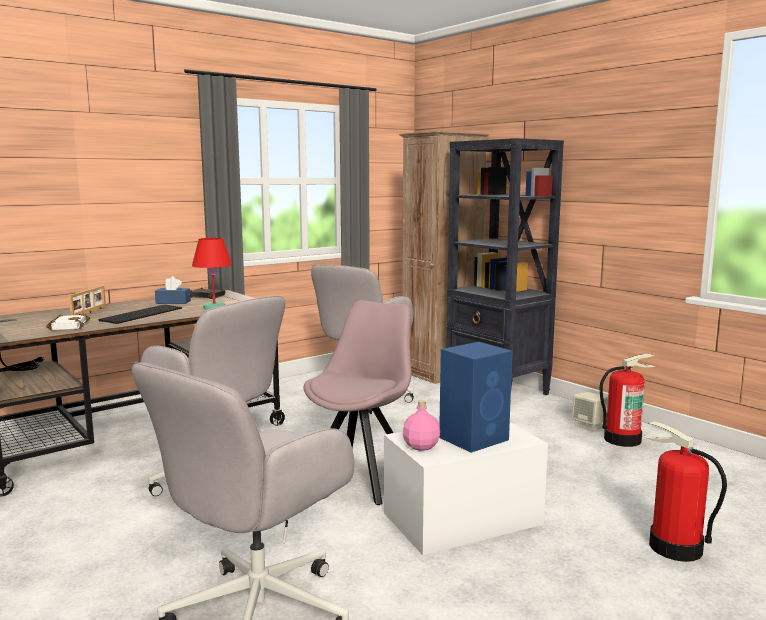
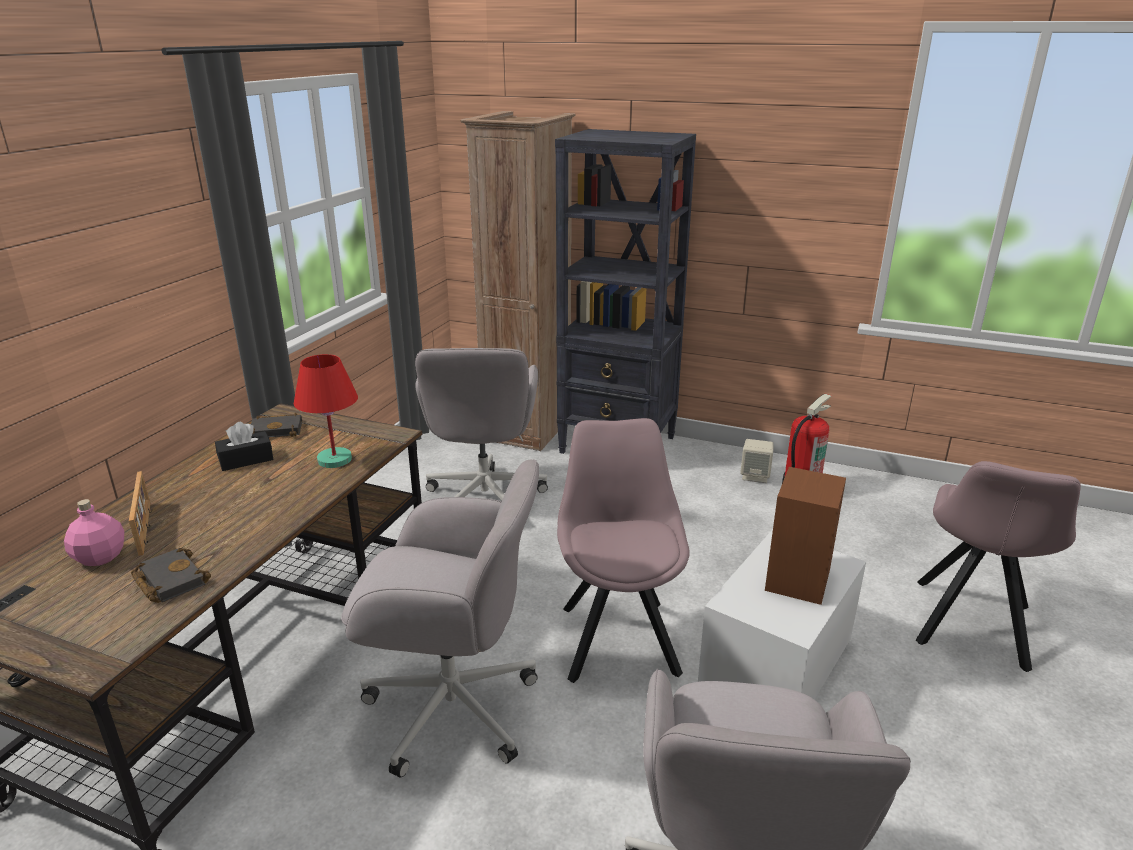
camera: 30 degrees left, 15 degrees up
white book [46,314,90,330] -> black book [131,548,211,603]
keyboard [98,304,182,324] -> none
blue tissue box [155,276,191,304] -> black tissue box [215,422,274,471]
pink bottle [403,400,440,451] -> pink bottle moved to [64,499,124,566]
blue speaker [439,342,512,453] -> brown speaker [765,467,846,605]
fire extinguisher [642,421,727,562] -> pink chair [916,461,1081,672]

